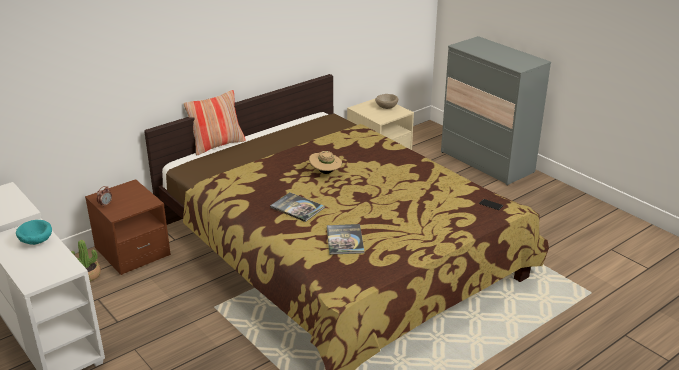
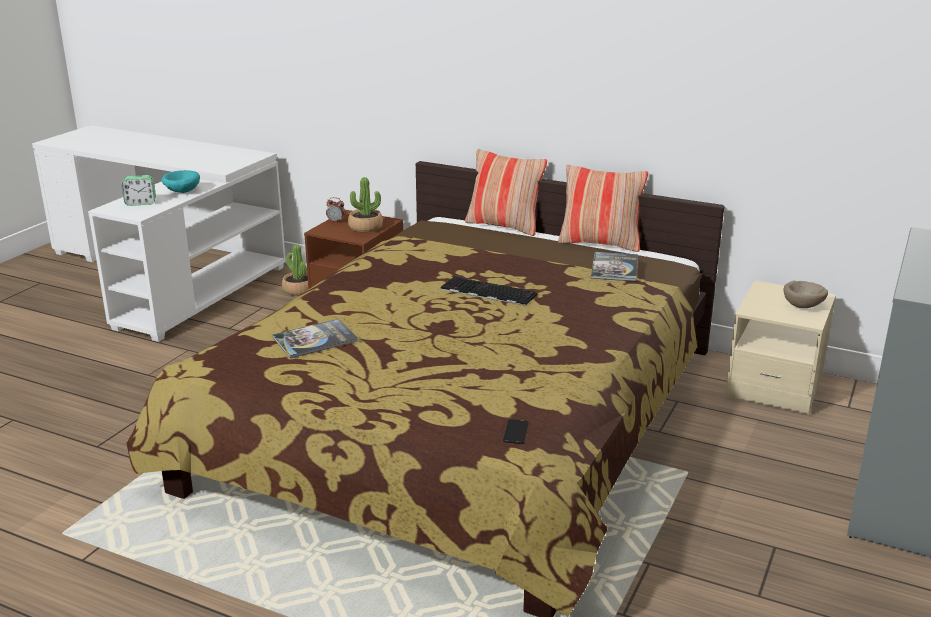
camera: 65 degrees right, 5 degrees down
book [270,192,325,222] -> book moved to [591,252,638,282]
beige hat [309,151,342,174] -> keyboard [441,277,538,306]
none -> alarm clock [122,175,156,206]
none -> potted plant [348,177,383,232]
none -> pillow [558,165,648,252]

